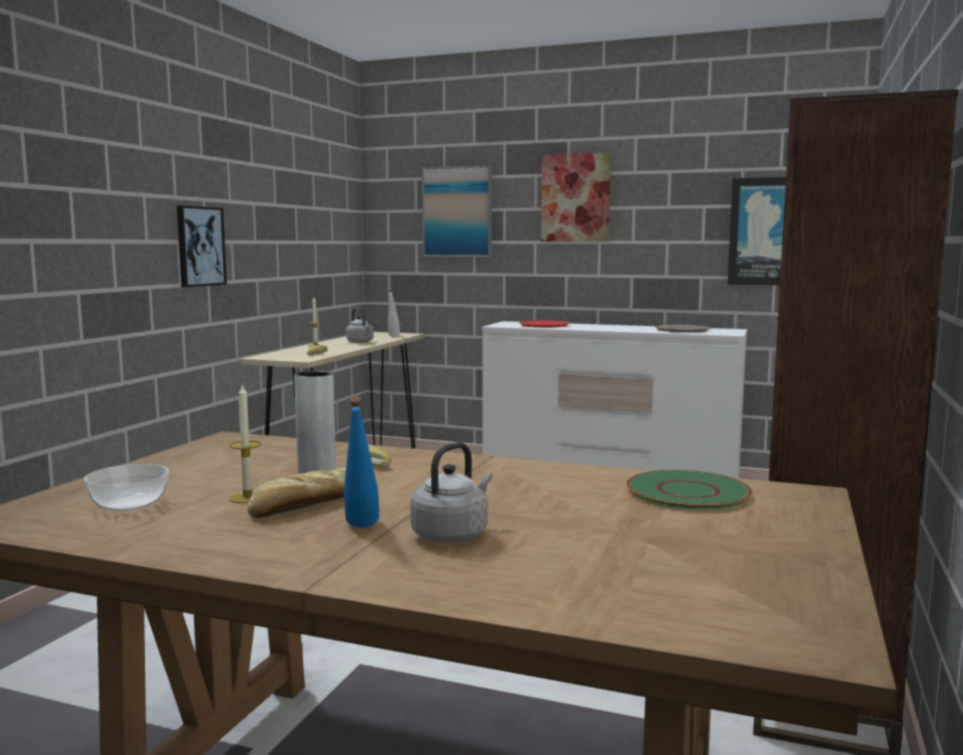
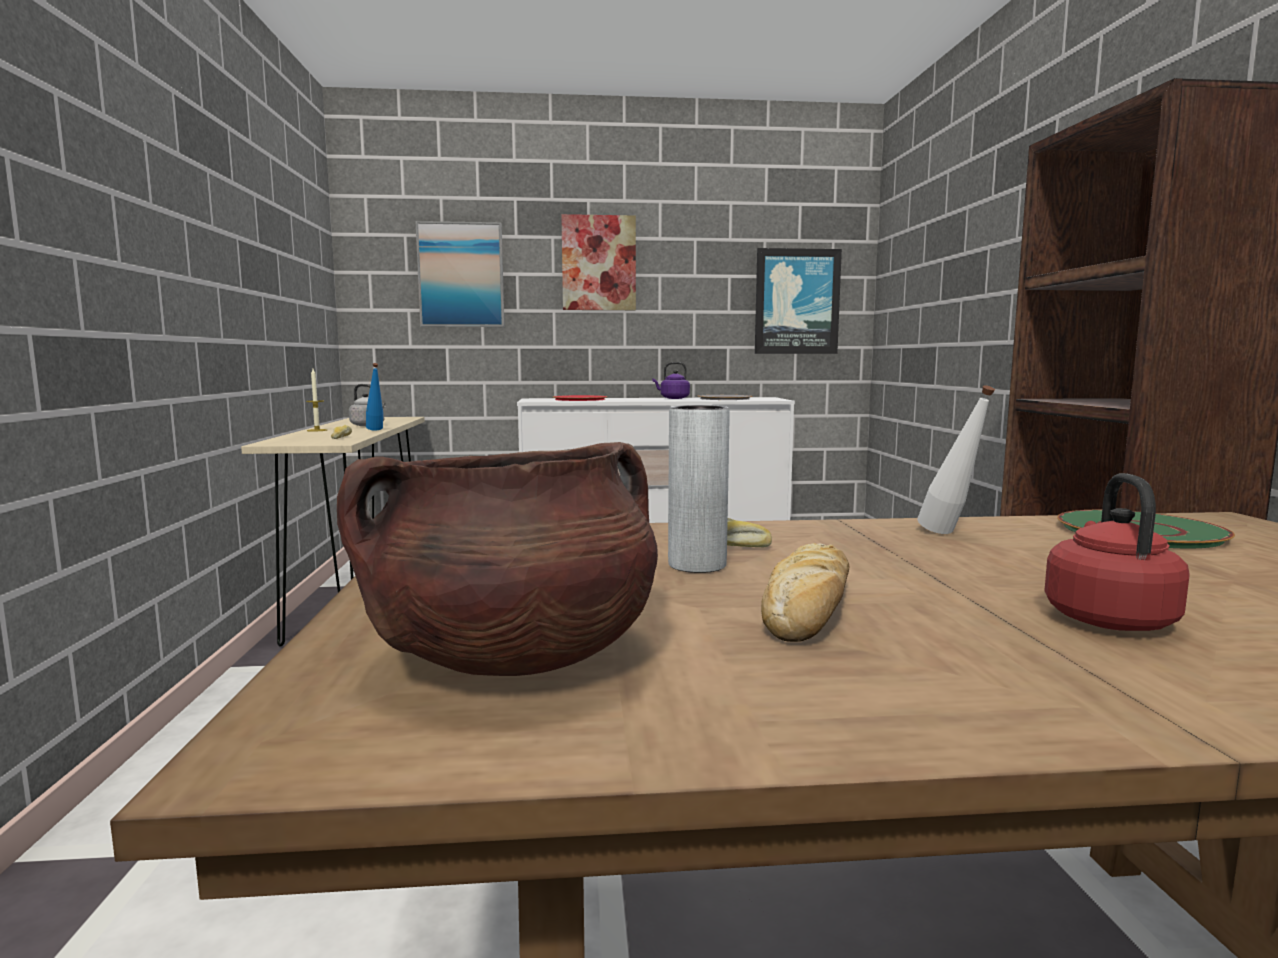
camera: 25 degrees left, 0 degrees up
bowl [84,464,169,511] -> brown cooking pot [337,442,658,676]
picture [177,206,227,287] -> none
candle [229,383,261,503] -> none
blue bottle [344,396,379,528] -> blue bottle moved to [366,363,383,431]
white bottle [388,289,400,336] -> white bottle moved to [917,385,995,534]
grey kettle [410,442,492,543] -> red kettle [1044,473,1190,631]
none -> purple kettle [652,362,690,399]

